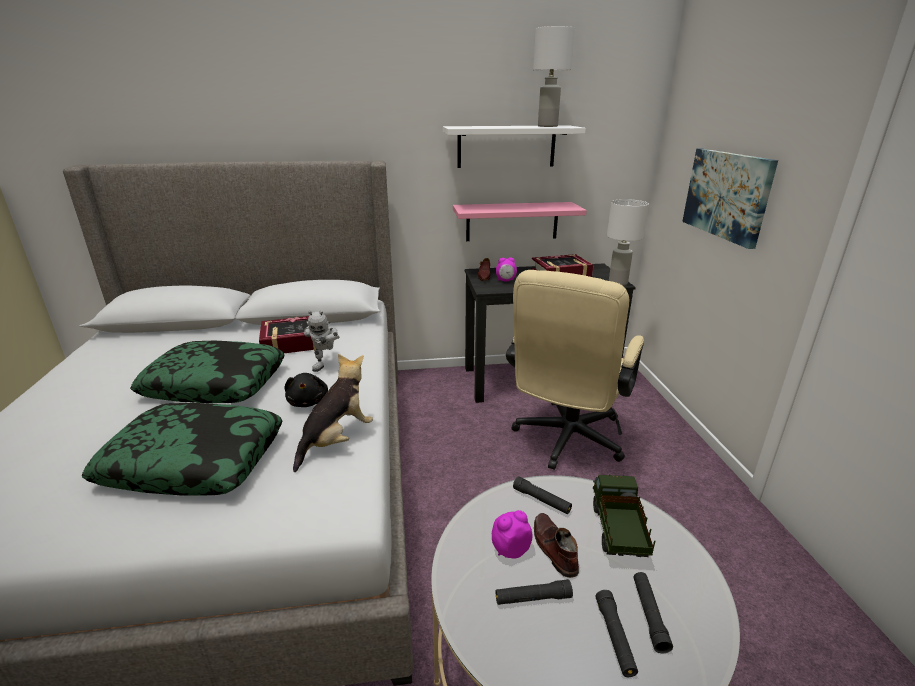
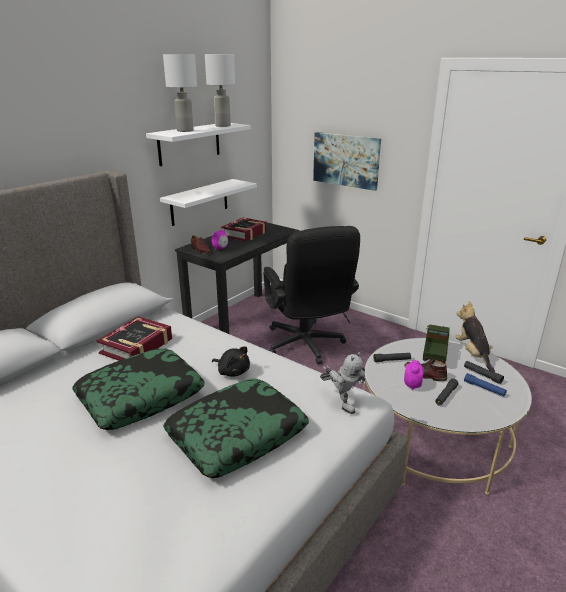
camera: 45 degrees left, 0 degrees up
plush toy [293,354,373,472] -> plush toy moved to [456,301,495,372]
toy robot [304,311,339,372] -> toy robot moved to [320,352,365,414]
pink shelf [453,202,587,241] -> white shelf [160,179,257,226]
beige office chair [506,270,644,470] -> black office chair [263,226,360,364]
toy truck [593,474,655,557] -> toy truck turned 60 degrees clockwise [423,324,450,364]
black flashlight [596,590,638,677] -> blue flashlight [464,373,507,397]
white table lamp [607,199,649,285] -> white table lamp moved to [163,54,197,132]

